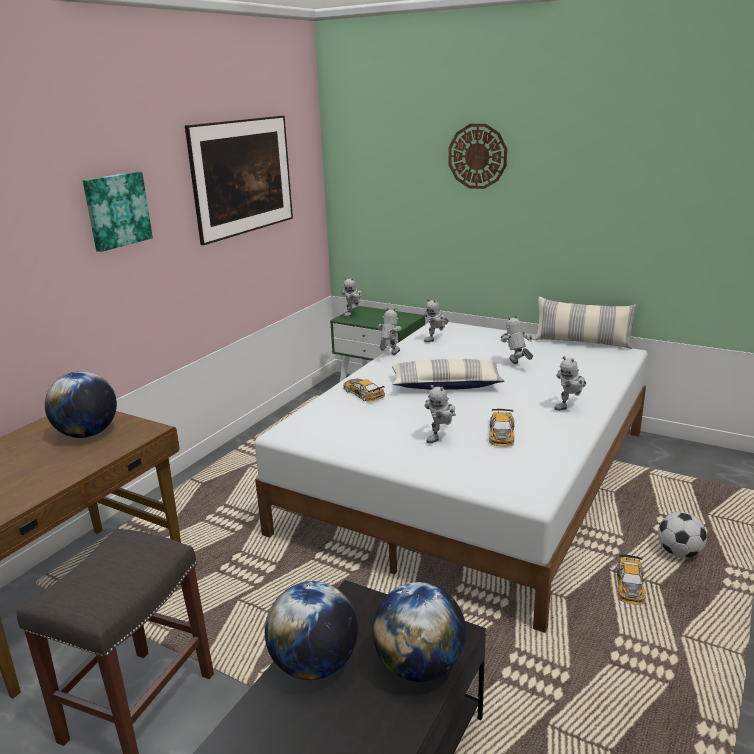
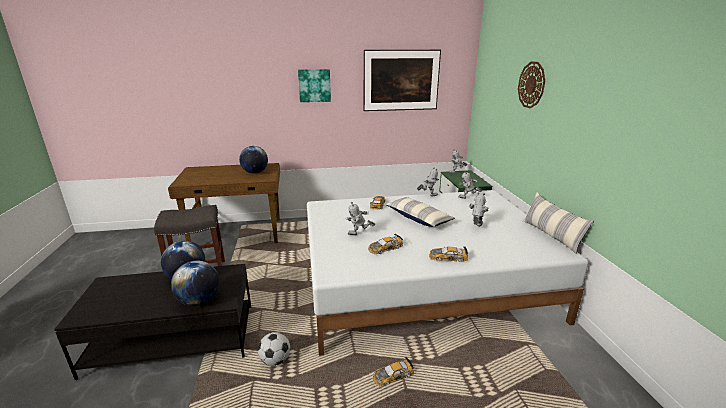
camera: 50 degrees right, 0 degrees up
toy robot [554,356,586,411] -> toy car [429,246,468,262]
football [658,512,707,558] -> football moved to [258,332,290,366]

